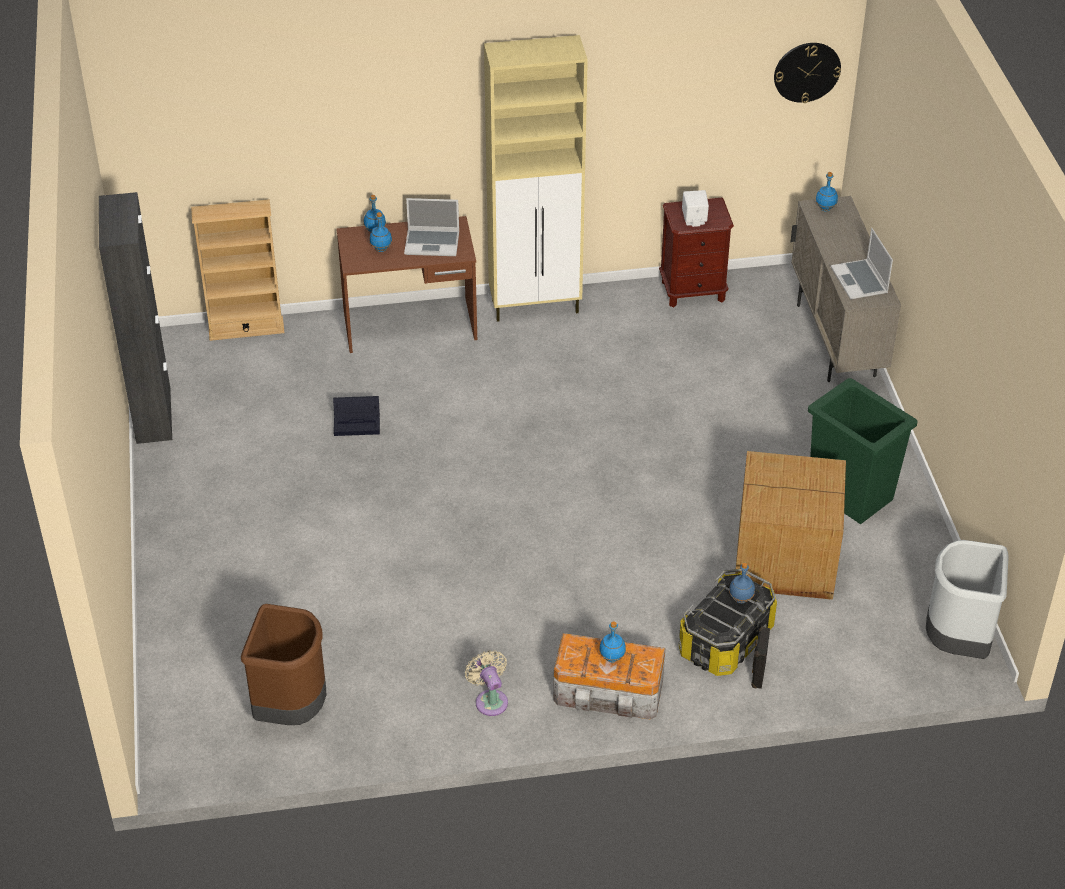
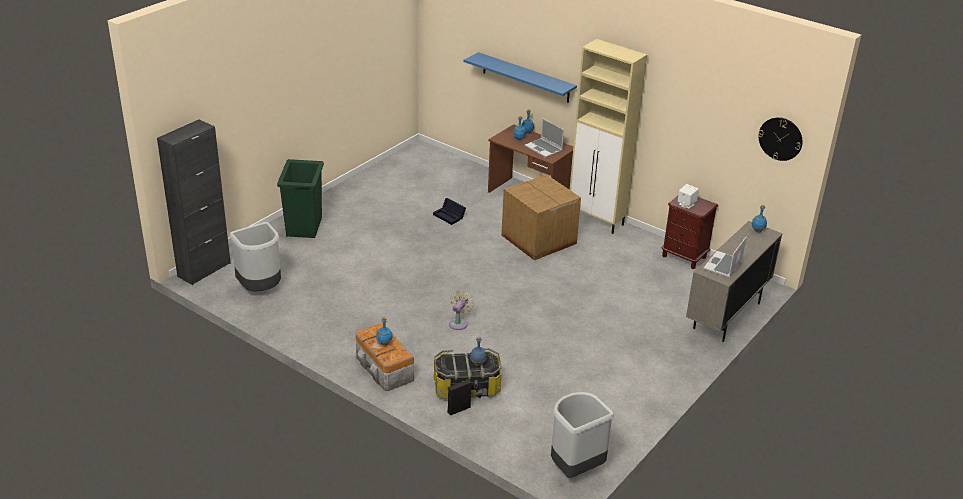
camera: 45 degrees right, 10 degrees down
black cabinet [99,192,173,444] -> black cabinet moved to [157,119,231,285]
beige bookcase [191,199,285,341] -> none
brown trash can [241,604,326,725] -> grey trash can [229,222,281,291]
beige fan [465,650,508,716] -> beige fan moved to [449,290,474,330]
cardboard box [735,451,846,600] -> cardboard box moved to [501,174,581,260]
green trash can [808,378,918,524] -> green trash can moved to [277,159,324,238]
none -> blue shelf [464,52,577,103]

